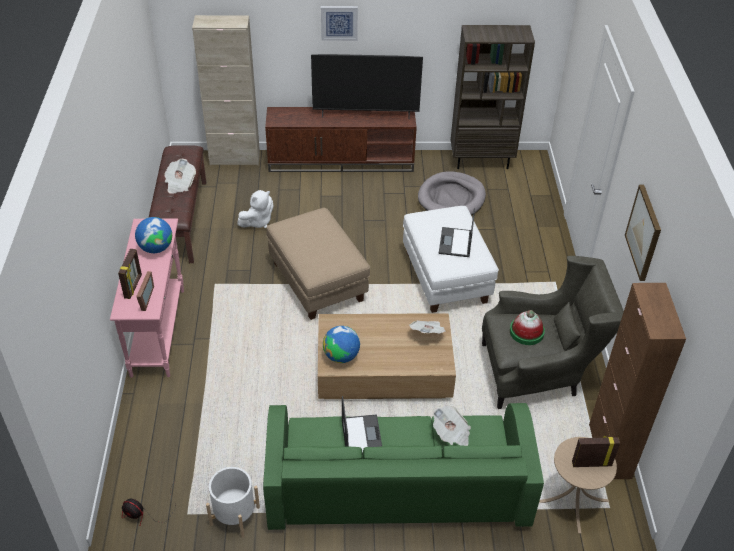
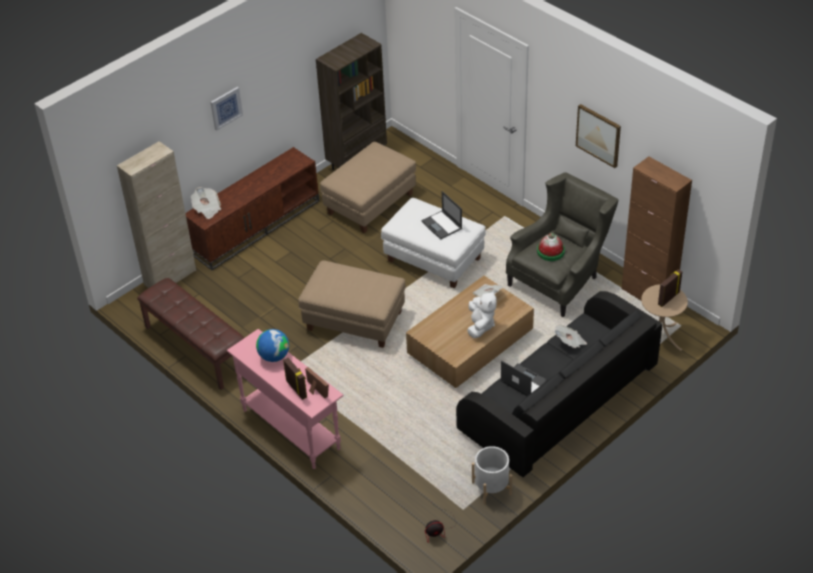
camera: 40 degrees left, 0 degrees up
newspaper [164,159,196,194] -> newspaper moved to [191,187,221,219]
white plush toy [237,190,273,228] -> white plush toy moved to [467,290,497,338]
green sofa [263,403,544,530] -> black sofa [456,291,662,477]
television [311,54,423,119] -> none
globe [323,326,360,363] -> none
grey dog bed [418,171,486,215] -> beige ottoman [320,142,416,233]

